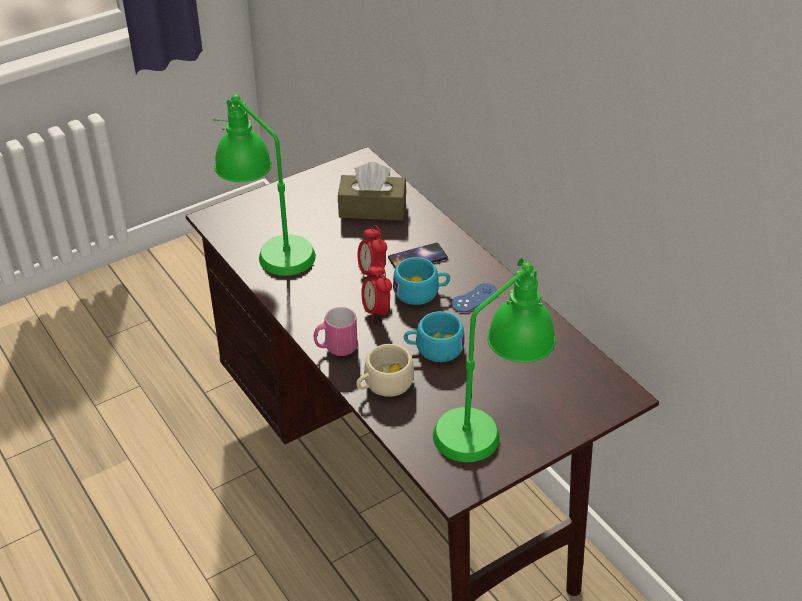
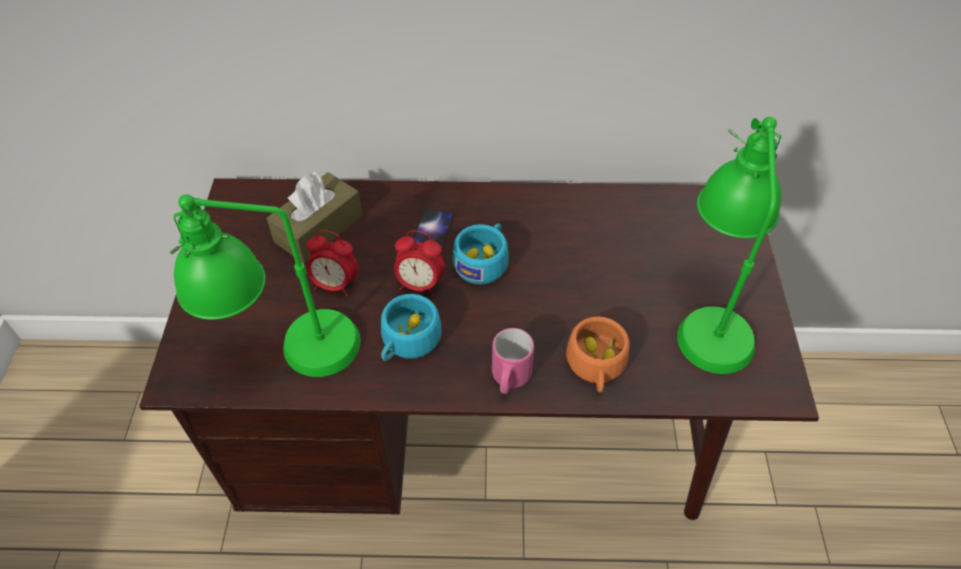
camera: 55 degrees left, 10 degrees up
beige cup [356,344,414,397] -> orange cup [566,317,630,392]
alarm clock [361,263,392,323] -> alarm clock moved to [306,230,358,296]
turquoise cup [404,311,465,362] -> turquoise cup moved to [381,294,442,361]
blue game controller [451,283,497,313] -> none

